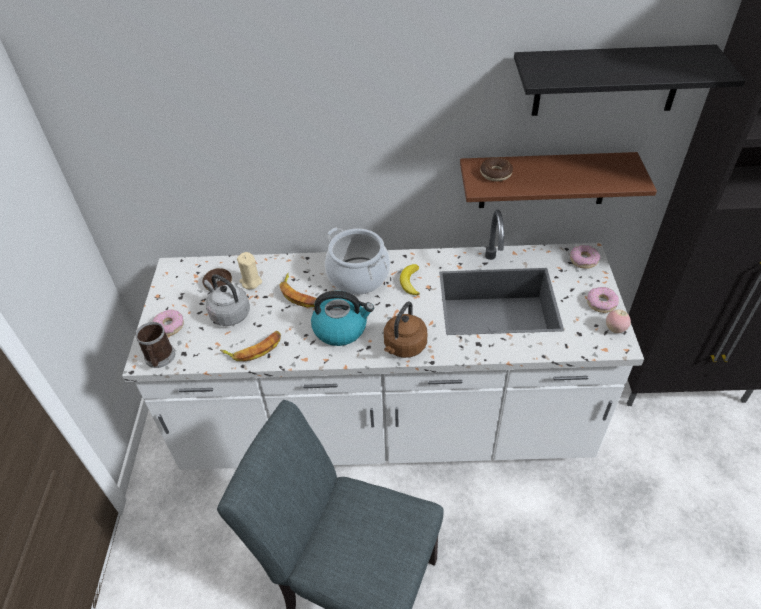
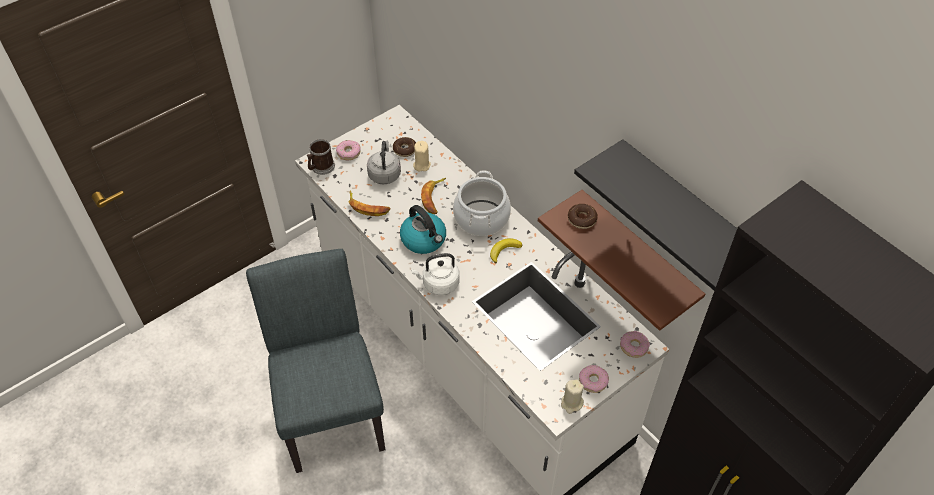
camera: 50 degrees right, 5 degrees up
brown kettle [384,301,427,358] -> white kettle [411,253,460,295]
apple [606,309,631,333] -> beige candle [561,379,584,414]

